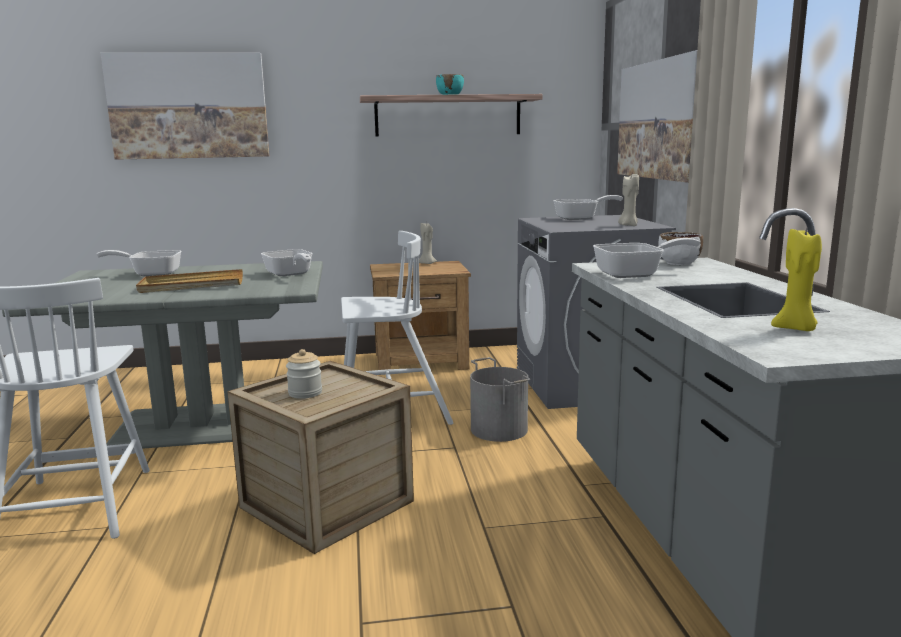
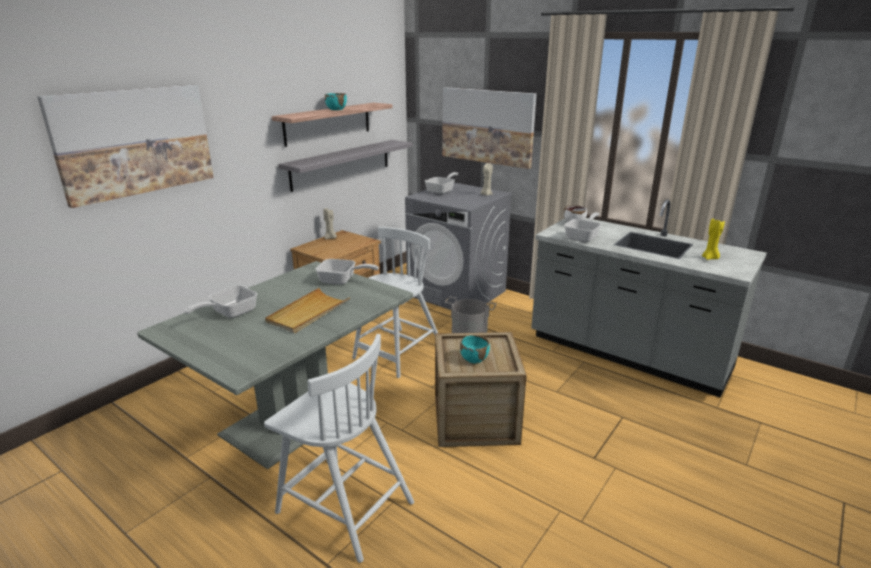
camera: 45 degrees left, 10 degrees up
jar [286,349,322,399] -> turquoise bowl [460,335,490,363]
none -> grey shelf [278,140,412,192]

